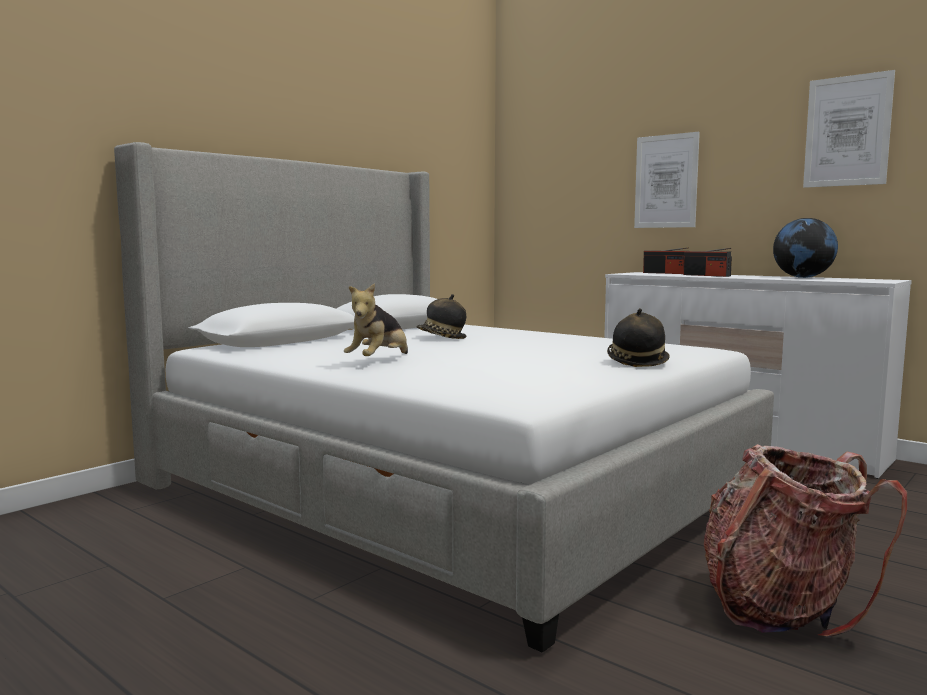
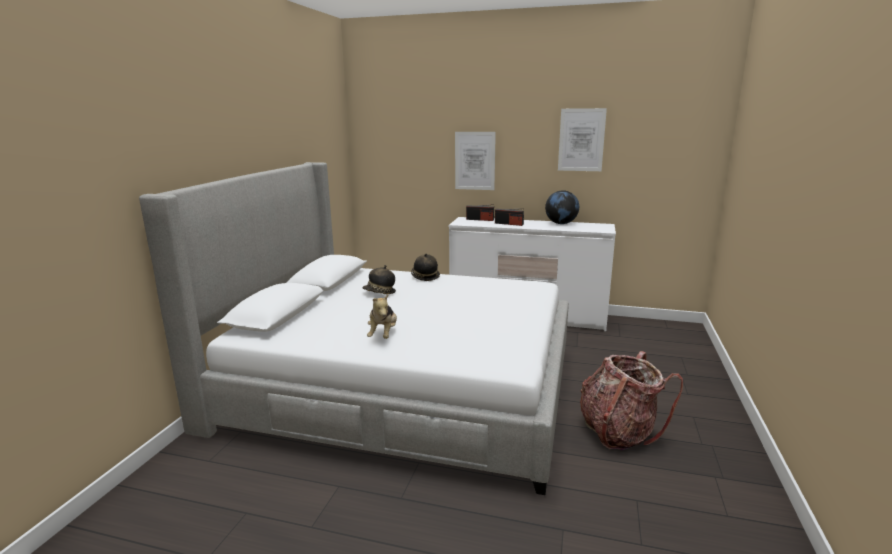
camera: 25 degrees left, 10 degrees up
hat [607,308,670,367] -> hat moved to [411,254,440,281]

